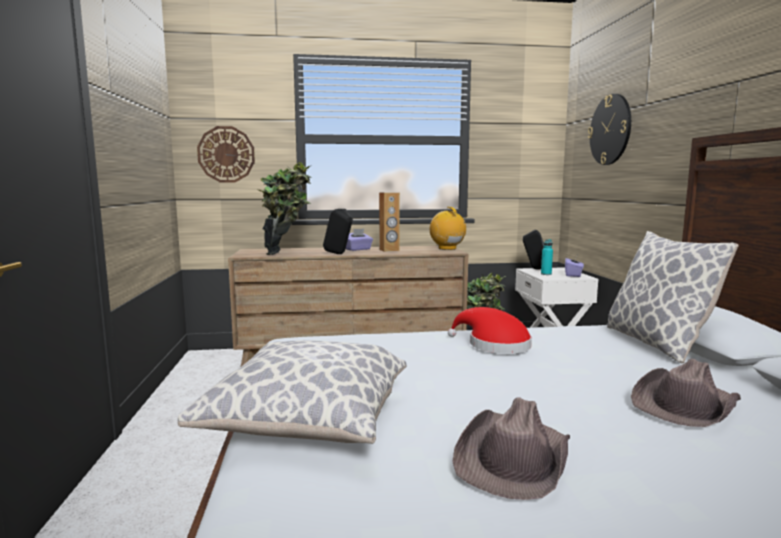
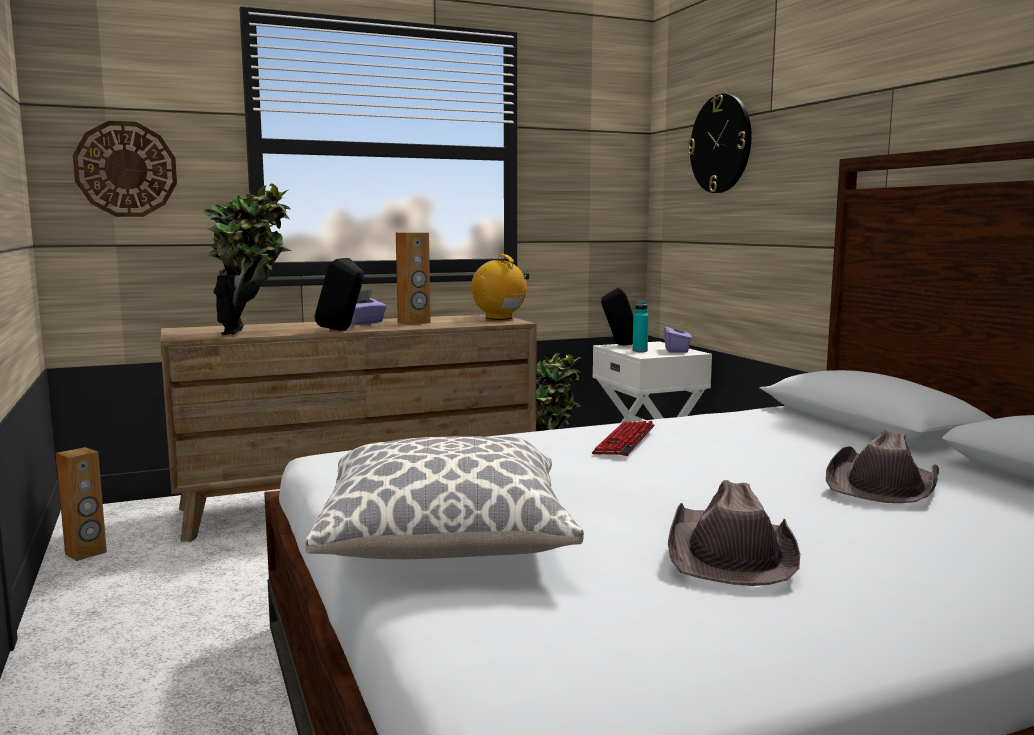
camera: 15 degrees left, 0 degrees up
red hat [448,307,532,354] -> keyboard [592,421,655,456]
pillow [607,231,739,363] -> none
none -> brown speaker [56,447,107,561]

